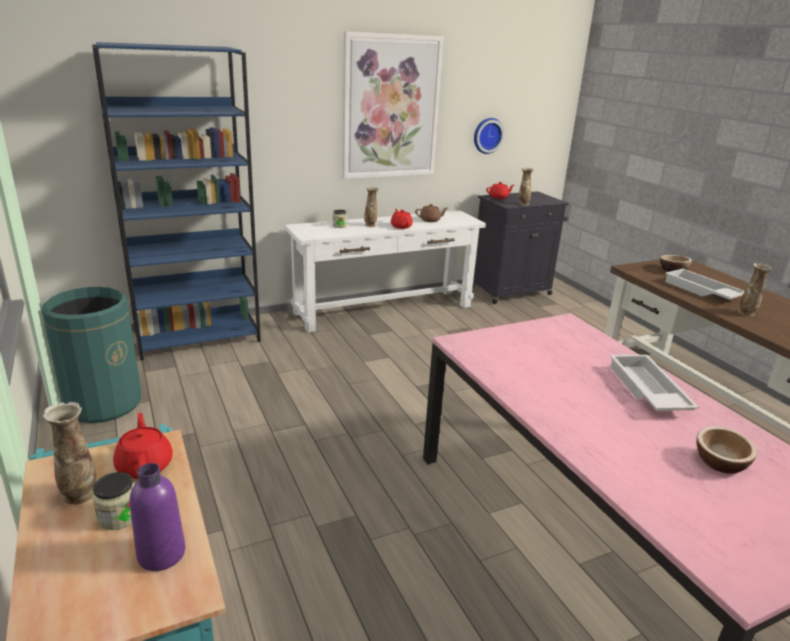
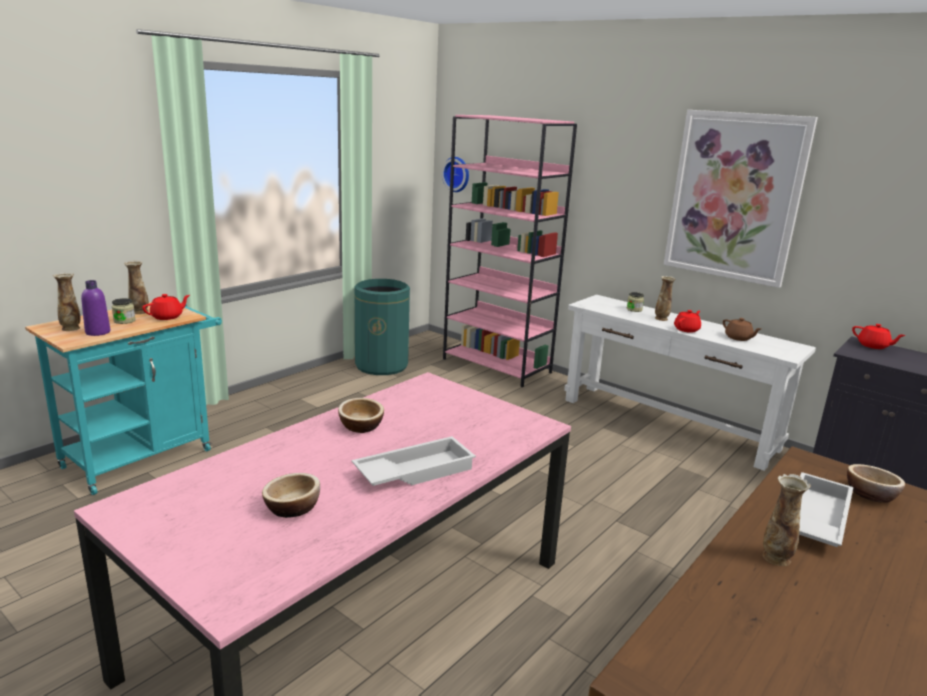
camera: 65 degrees right, 5 degrees down
blue bookcase [92,42,261,360] -> pink bookcase [443,115,577,387]
wall clock [474,118,504,154] -> wall clock moved to [442,157,469,192]
vase [518,168,534,206] -> vase moved to [53,273,81,331]
none -> bowl [338,398,384,433]

